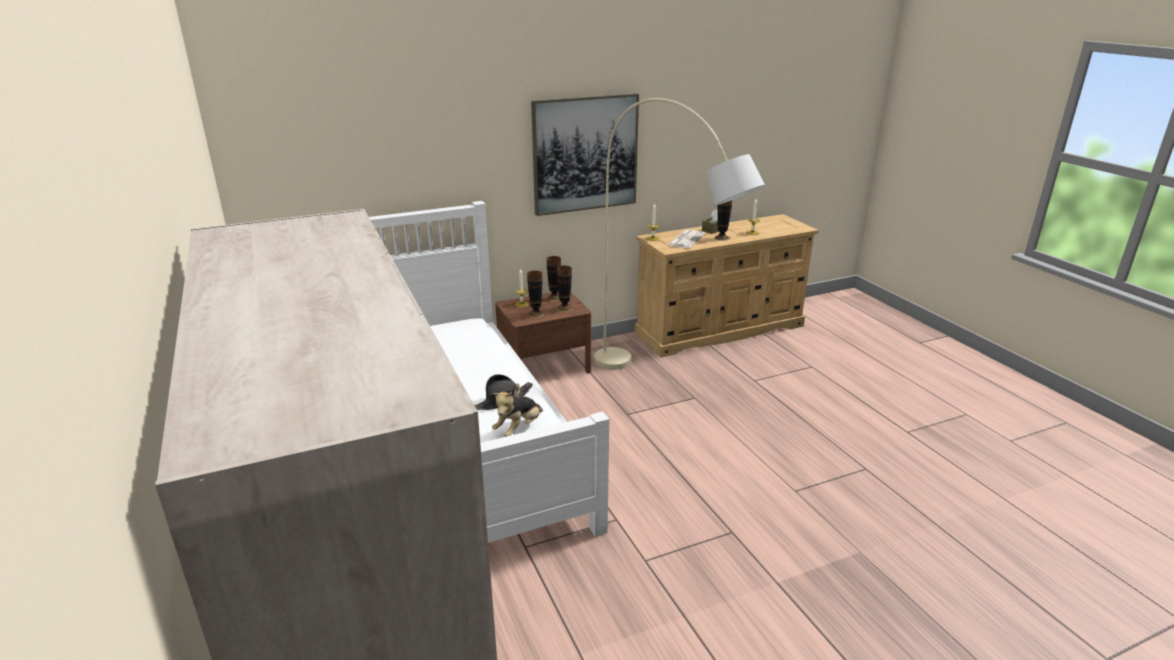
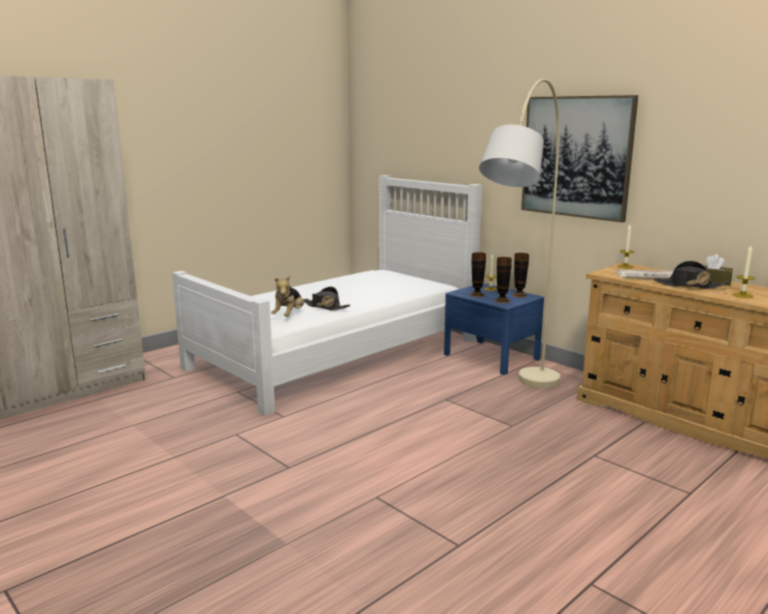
camera: 70 degrees right, 10 degrees down
plush toy [492,391,543,437] -> plush toy turned 90 degrees counterclockwise [271,275,304,317]
brown nightstand [495,292,591,374] -> blue nightstand [444,283,544,375]
vase [714,201,732,241] -> black hat [653,261,729,289]

